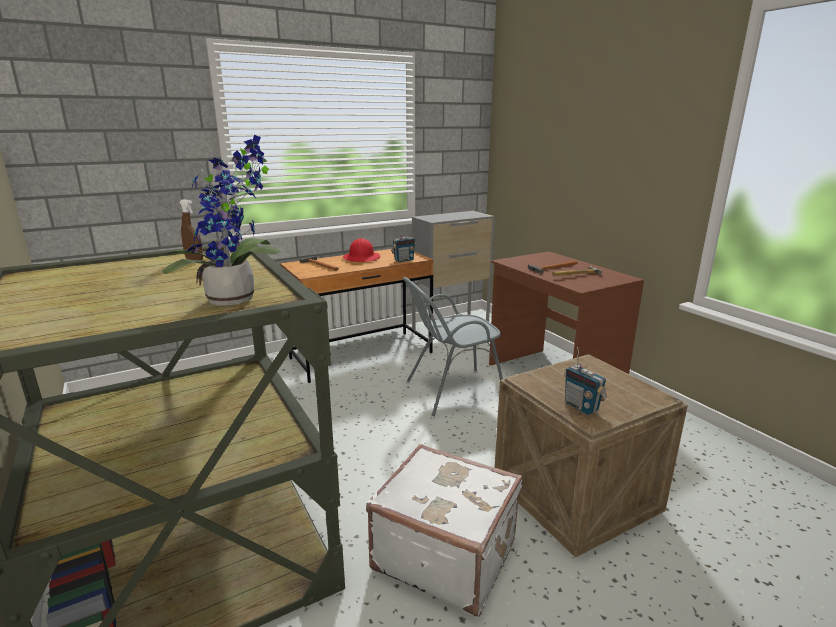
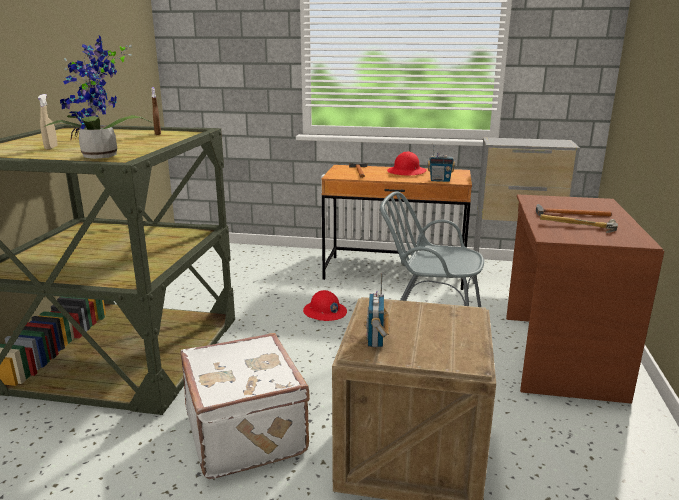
camera: 40 degrees right, 0 degrees up
none -> beige spray bottle [38,94,57,149]
none -> red hard hat [303,290,347,321]

